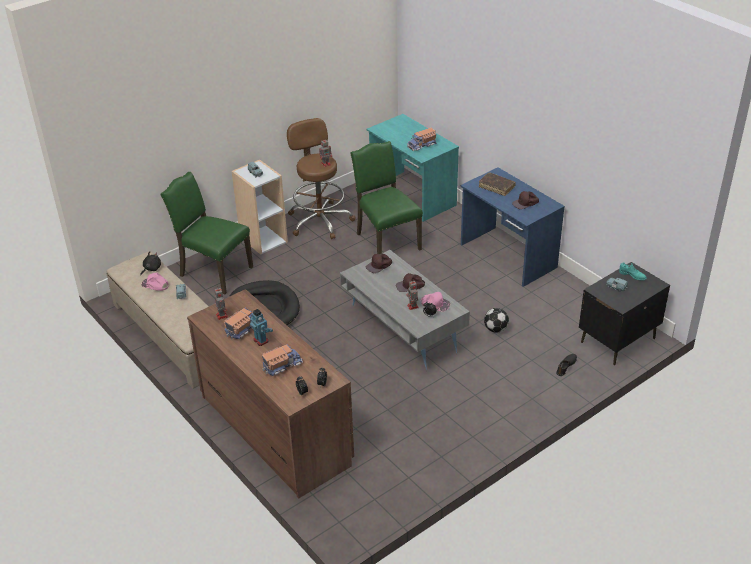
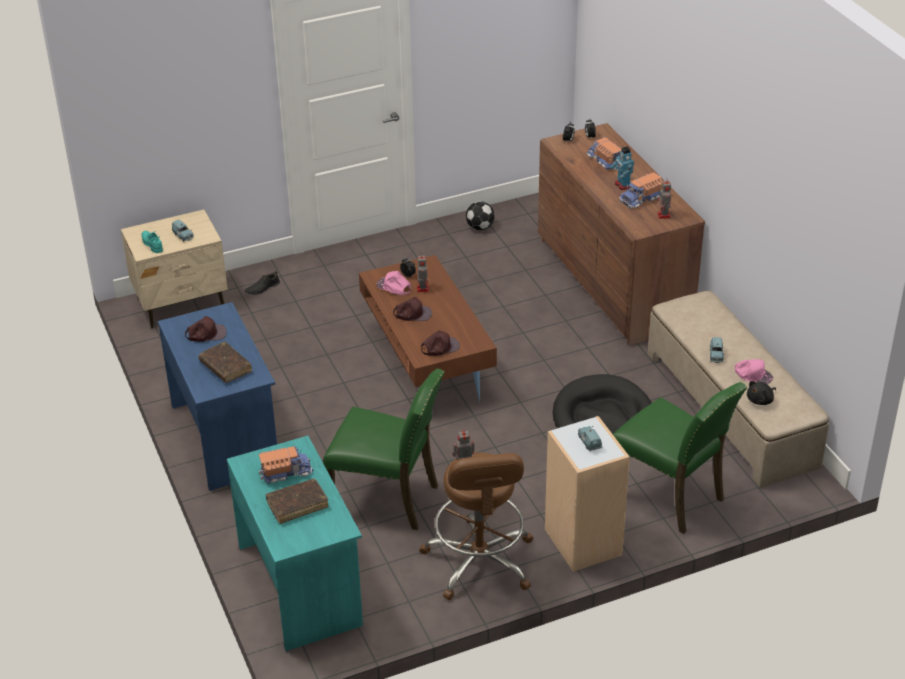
camera: 165 degrees left, 0 degrees up
toy truck [262,344,303,376] -> toy truck turned 75 degrees clockwise [586,137,622,171]
grey coffee table [340,250,470,371] -> brown coffee table [359,255,497,403]
green chair [351,141,423,254] -> green chair turned 60 degrees counterclockwise [323,369,445,530]
football [484,308,509,333] -> football moved to [466,201,495,230]
black nightstand [579,262,670,365] -> beige nightstand [121,210,228,328]
none -> brown book [266,479,328,524]

